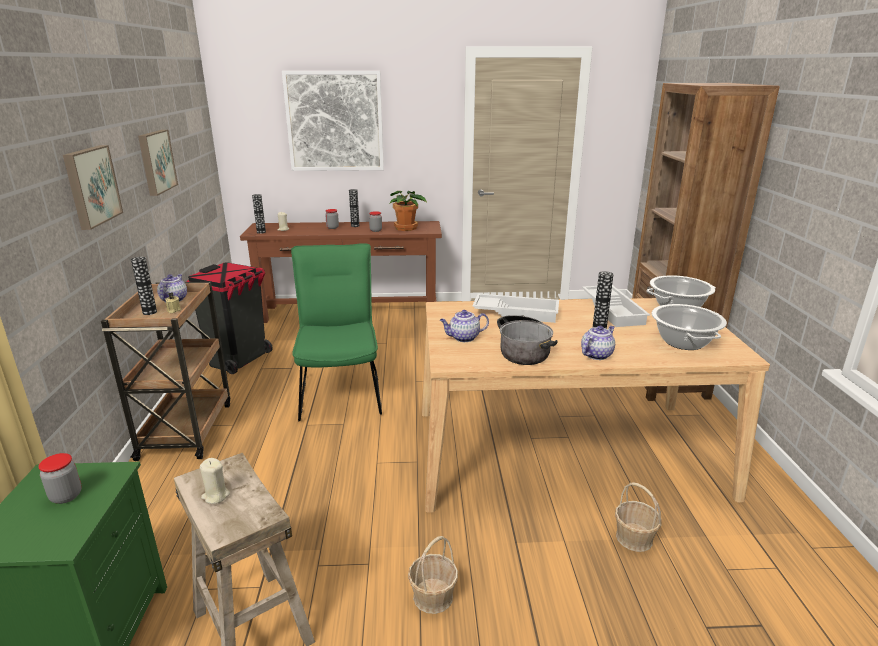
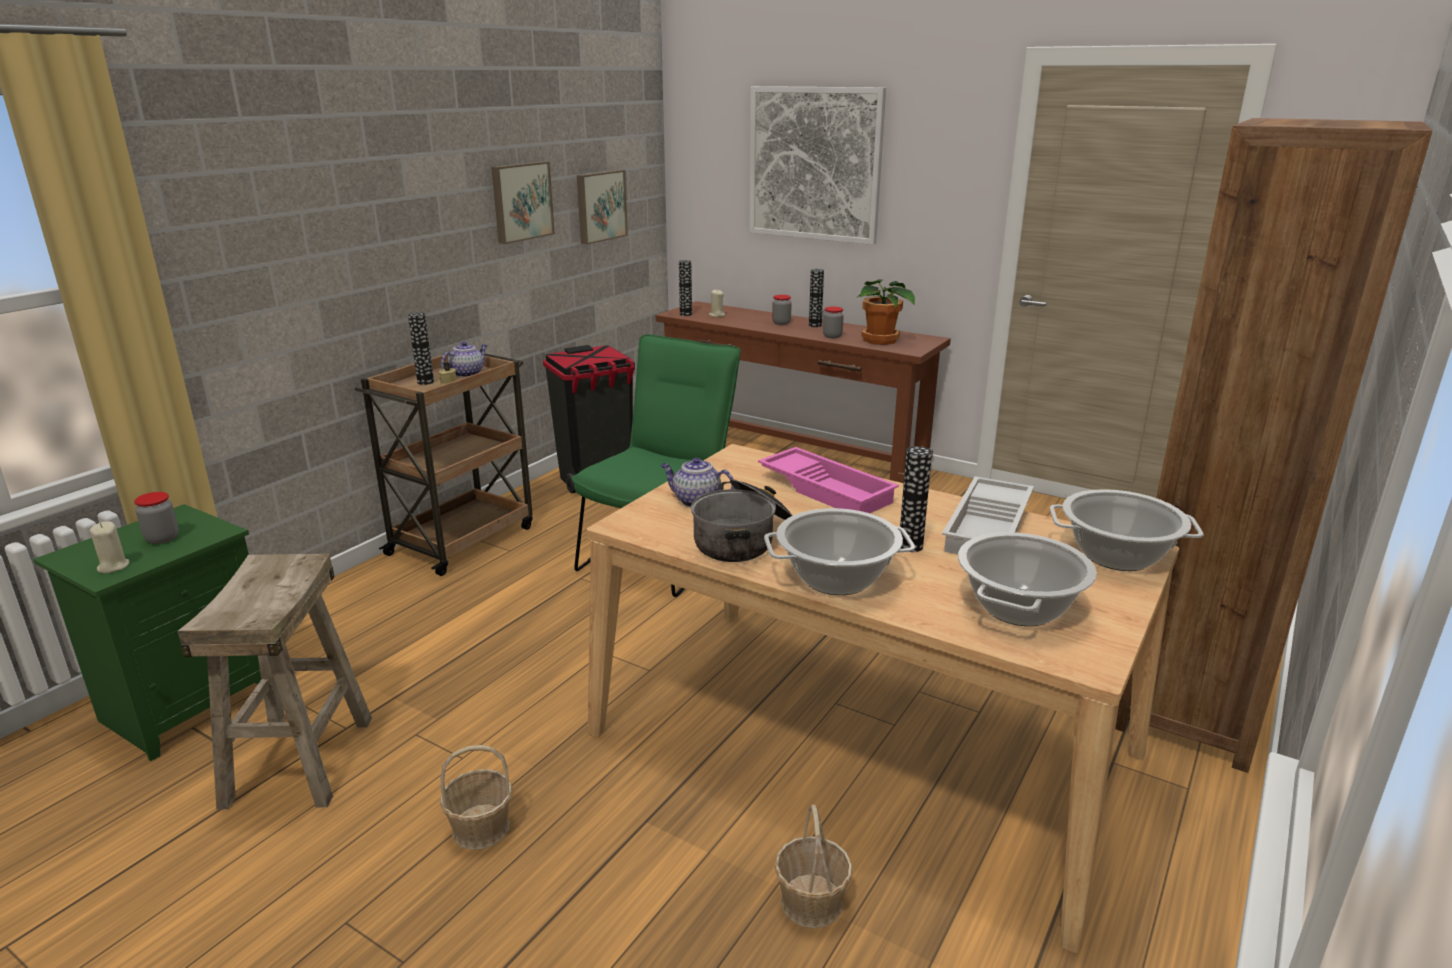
camera: 35 degrees right, 0 degrees up
picture [63,145,123,230] -> picture moved to [577,170,628,244]
beige candle [200,458,230,504] -> beige candle moved to [90,521,129,573]
white tray [472,294,559,323] -> pink tray [758,447,899,513]
teapot [581,326,615,360] -> cooking pot [764,508,915,595]

